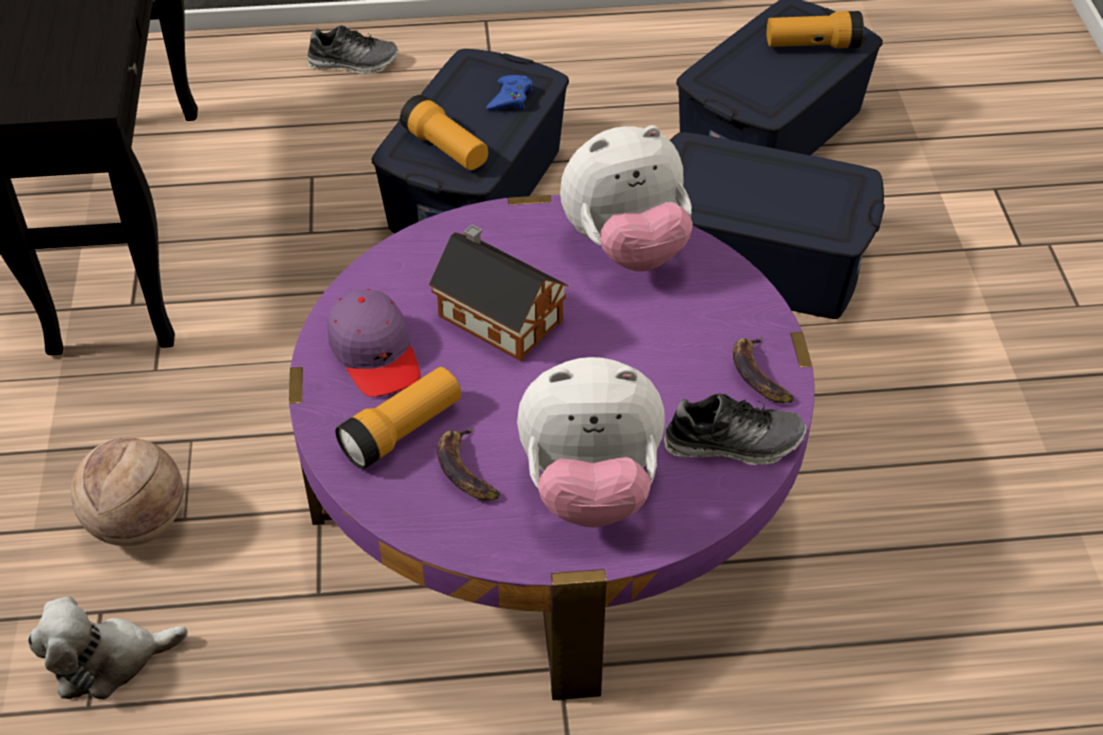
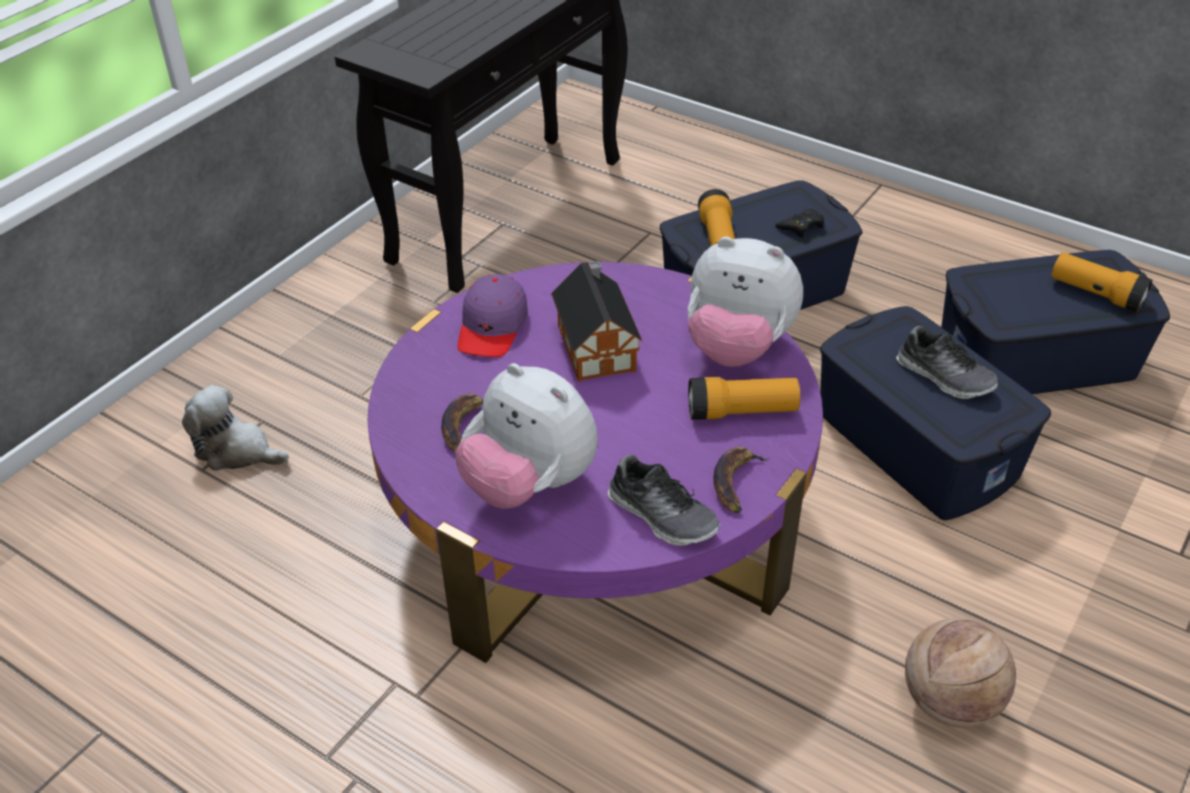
camera: 40 degrees right, 5 degrees down
basketball [71,438,183,546] -> basketball moved to [905,618,1016,728]
shoe [307,26,399,74] -> shoe moved to [896,326,998,399]
flashlight [335,367,461,469] -> flashlight moved to [688,377,800,420]
blue game controller [486,75,532,110] -> black game controller [775,209,824,238]

